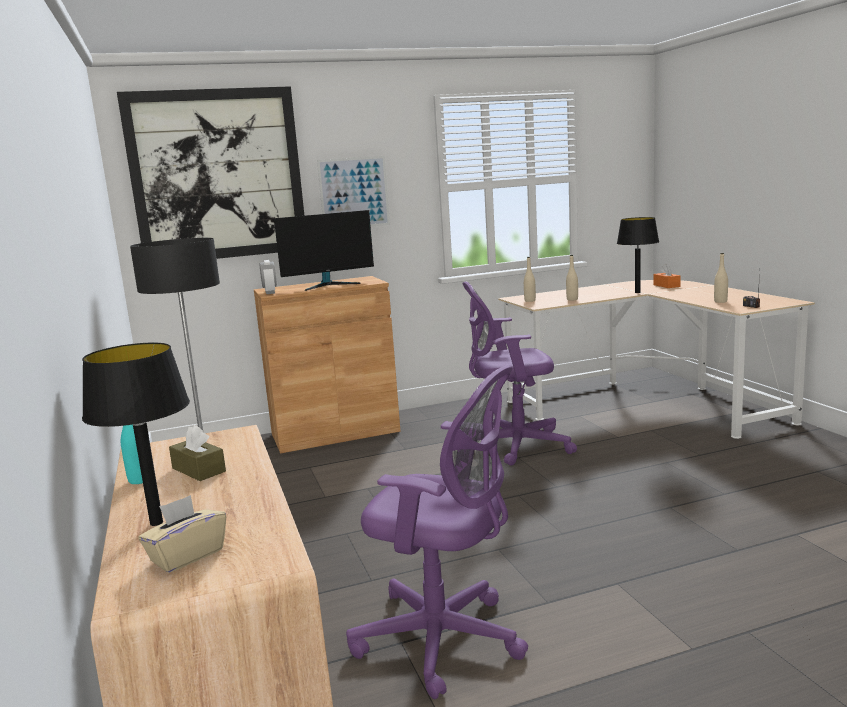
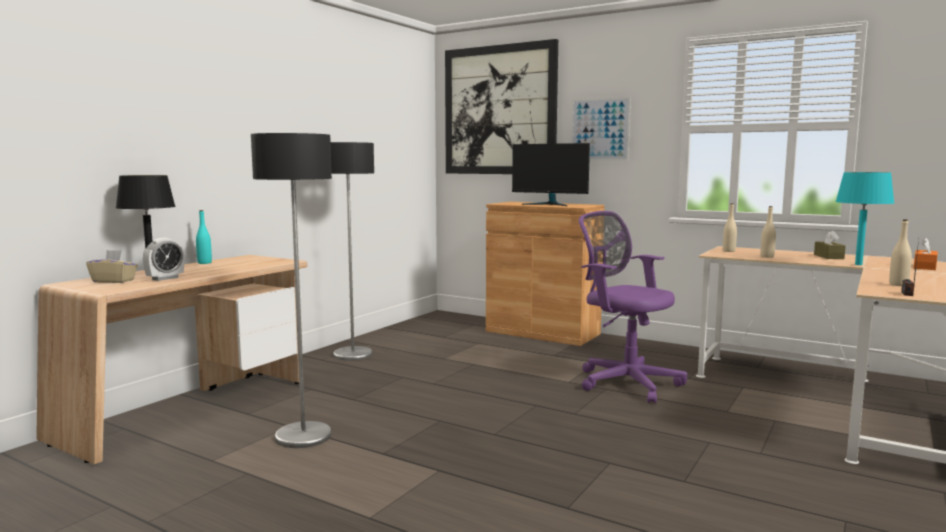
camera: 50 degrees right, 5 degrees down
brown tissue box [169,425,226,481] -> brown tissue box moved to [814,230,846,259]
alarm clock [260,260,277,294] -> alarm clock moved to [143,238,184,281]
purple office chair [346,366,528,699] -> floor lamp [251,133,332,448]
black table lamp [617,217,659,293] -> turquoise table lamp [835,172,894,265]

